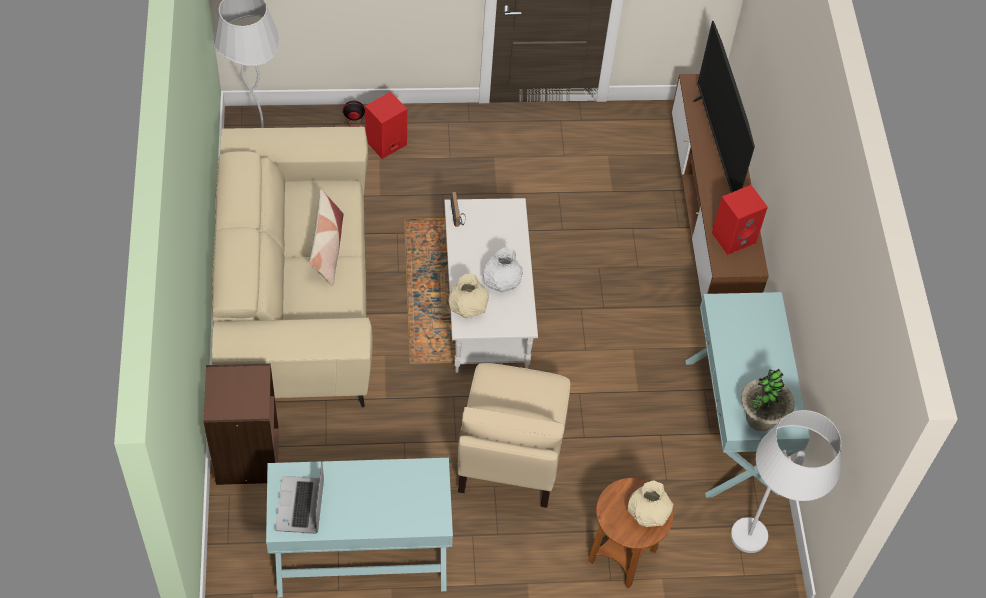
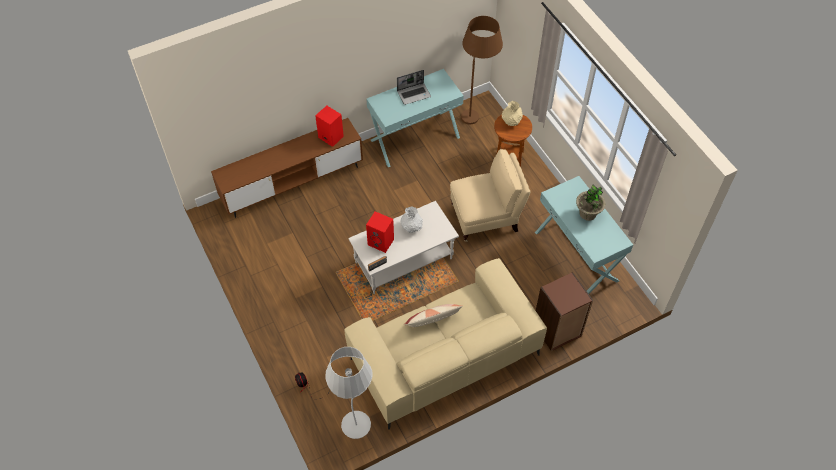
camera: 110 degrees left, 0 degrees up
laptop [275,460,324,534] -> laptop moved to [397,70,431,105]
red speaker [365,92,407,159] -> red speaker moved to [366,211,394,253]
beige vase [449,274,489,318] -> none
television [693,21,755,193] -> none
white floor lamp [731,410,841,553] -> brown floor lamp [461,16,503,124]
potted plant [741,369,795,431] -> potted plant moved to [576,185,606,221]

